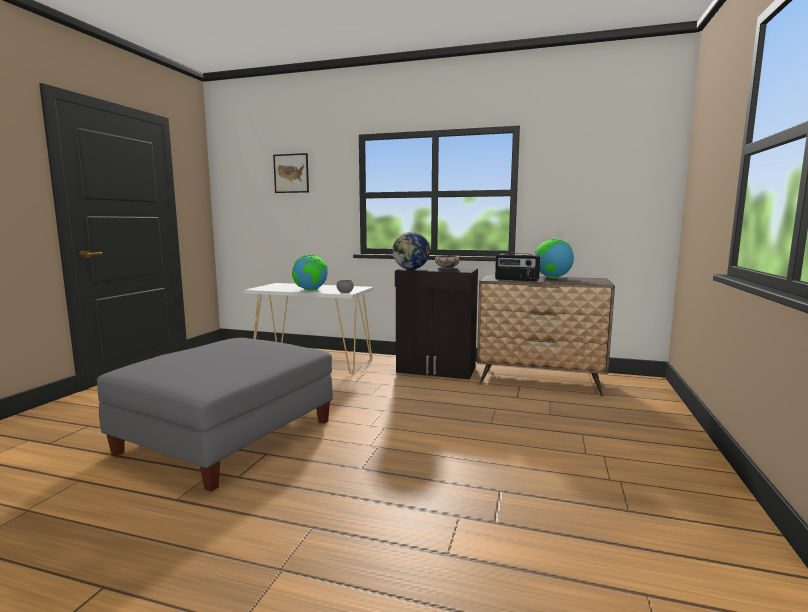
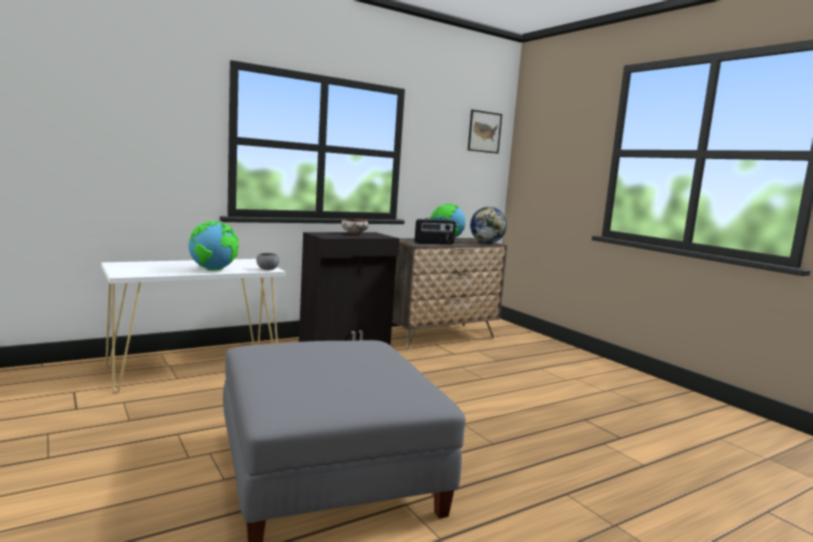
camera: 50 degrees left, 0 degrees up
picture [273,153,309,193] -> picture moved to [468,110,502,153]
globe [392,232,430,269] -> globe moved to [470,207,507,243]

